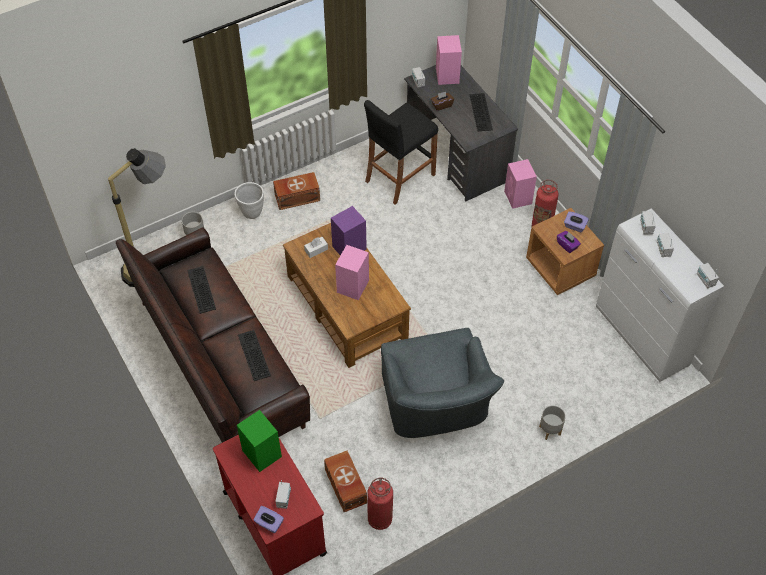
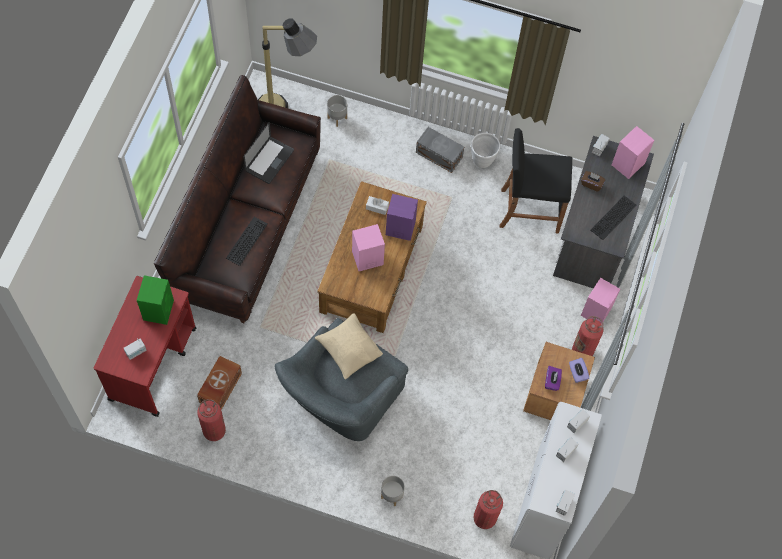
camera: 45 degrees right, 10 degrees up
keyboard [187,266,216,314] -> laptop [244,122,294,184]
white planter [234,182,264,219] -> white planter moved to [471,132,500,168]
purple tissue box [253,506,284,533] -> none
brown storage box [273,172,320,210] -> grey storage box [416,127,464,173]
none -> beige pillow [315,314,383,379]
none -> fire extinguisher [473,490,503,529]

